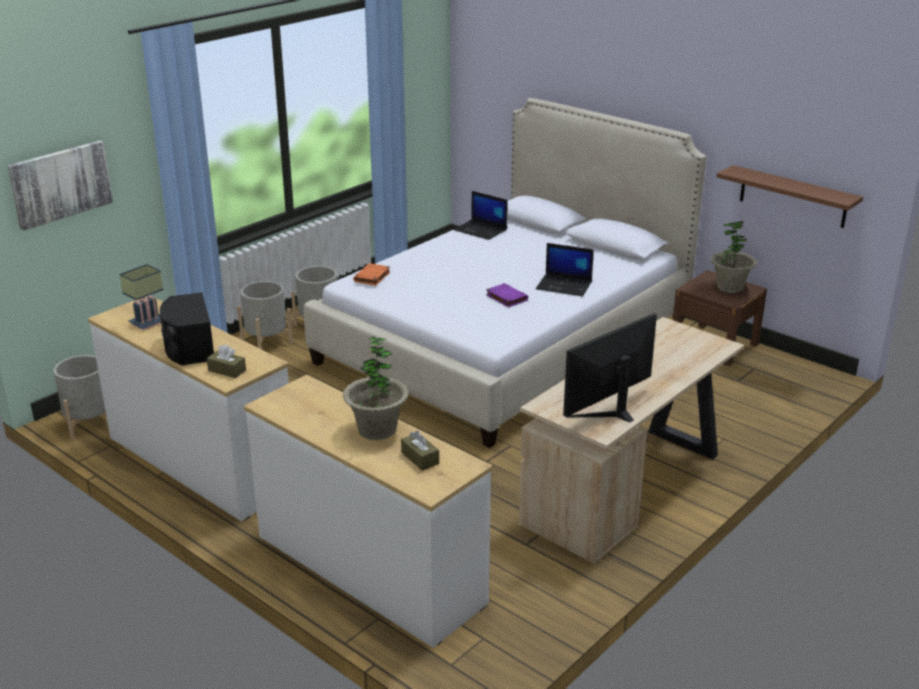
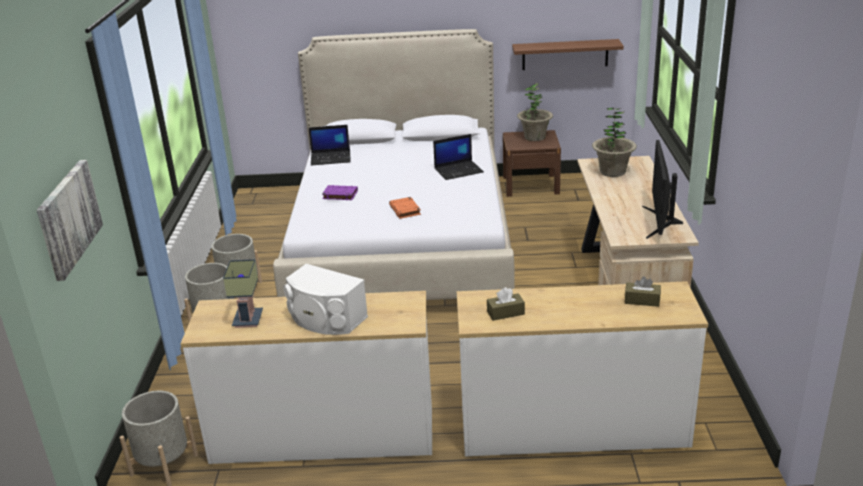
camera: 40 degrees left, 0 degrees up
black speaker [160,292,214,365] -> white speaker [283,264,368,335]
brown tissue box [207,344,246,378] -> brown tissue box moved to [487,287,525,321]
potted plant [343,337,409,440] -> potted plant moved to [592,108,637,177]
orange book [353,263,390,286] -> orange book moved to [389,197,421,219]
purple book [486,283,528,307] -> purple book moved to [322,185,358,200]

